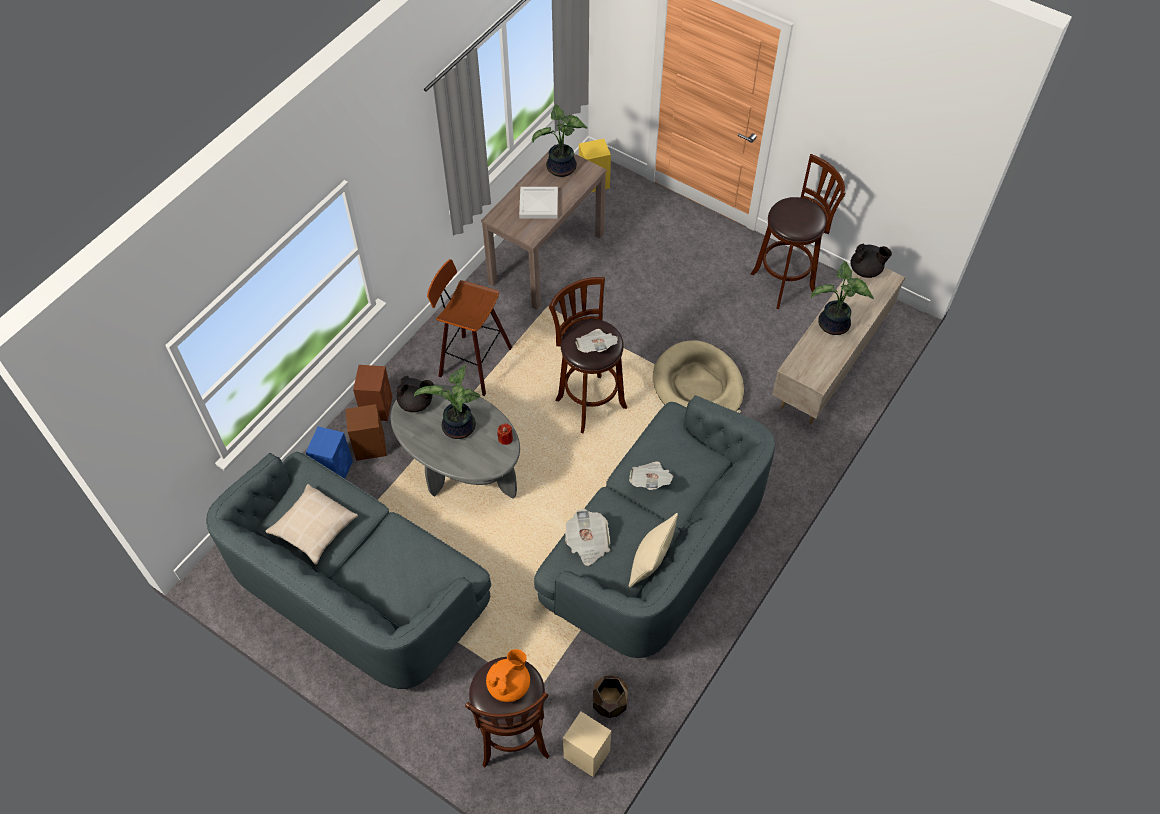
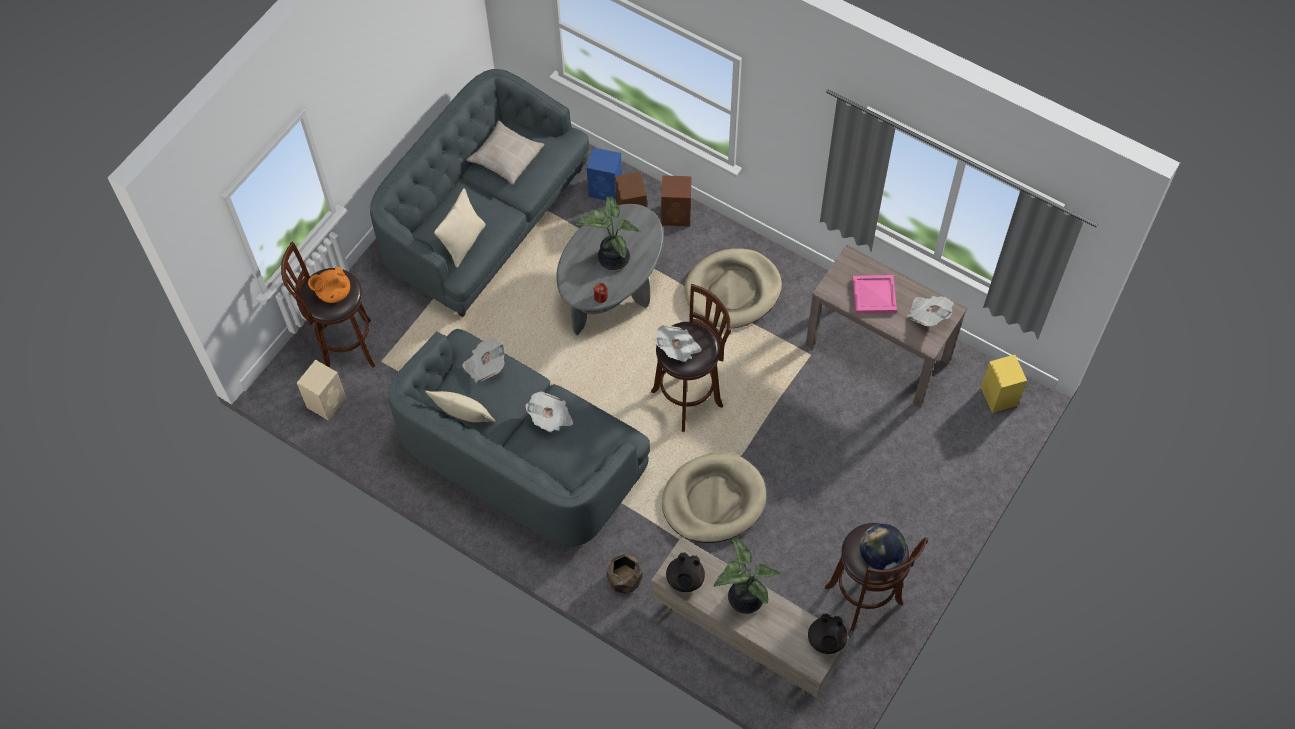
camera: 90 degrees right, 5 degrees up
black teapot [397,376,434,412] -> black teapot moved to [666,552,705,592]
stool [427,259,512,396] -> beige dog bed [684,249,782,328]
orange teapot [486,649,530,702] -> orange teapot turned 120 degrees clockwise [308,267,350,303]
white tray [519,187,558,219] -> pink tray [852,275,897,314]
potted plant [532,105,587,177] -> newspaper [907,296,954,326]
brown planter [593,675,628,718] -> brown planter moved to [606,554,642,594]
none -> beige pillow [434,188,486,268]
none -> globe [860,524,906,570]

